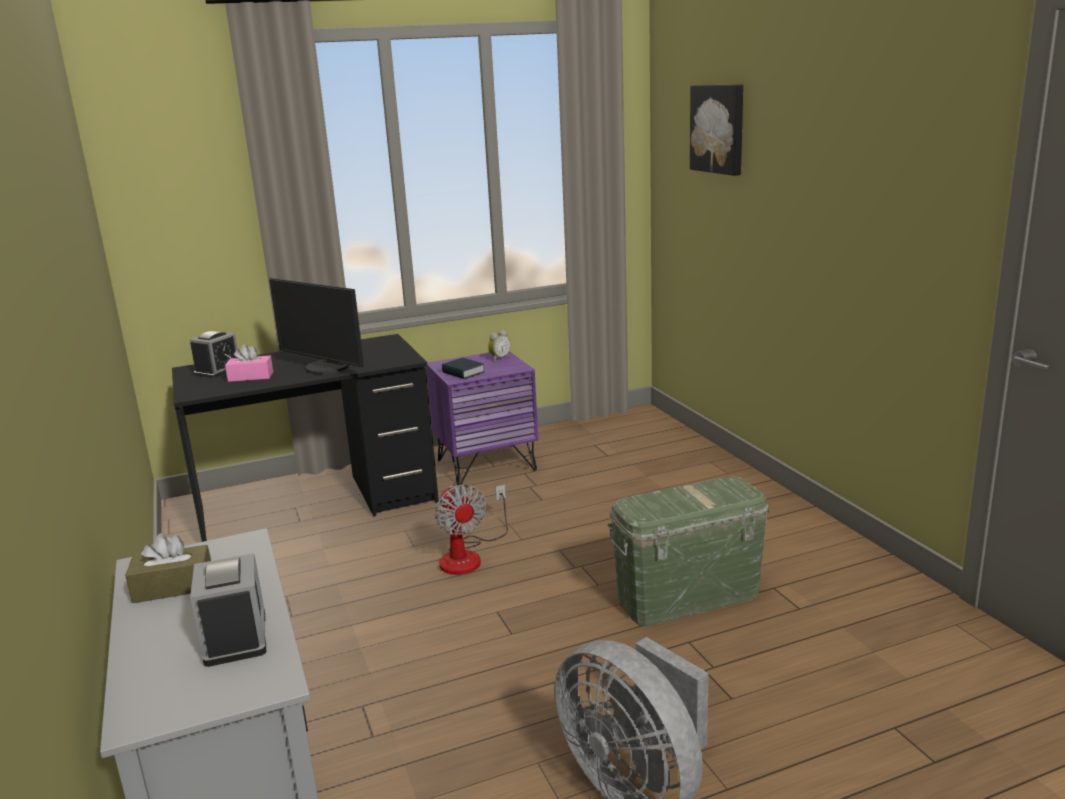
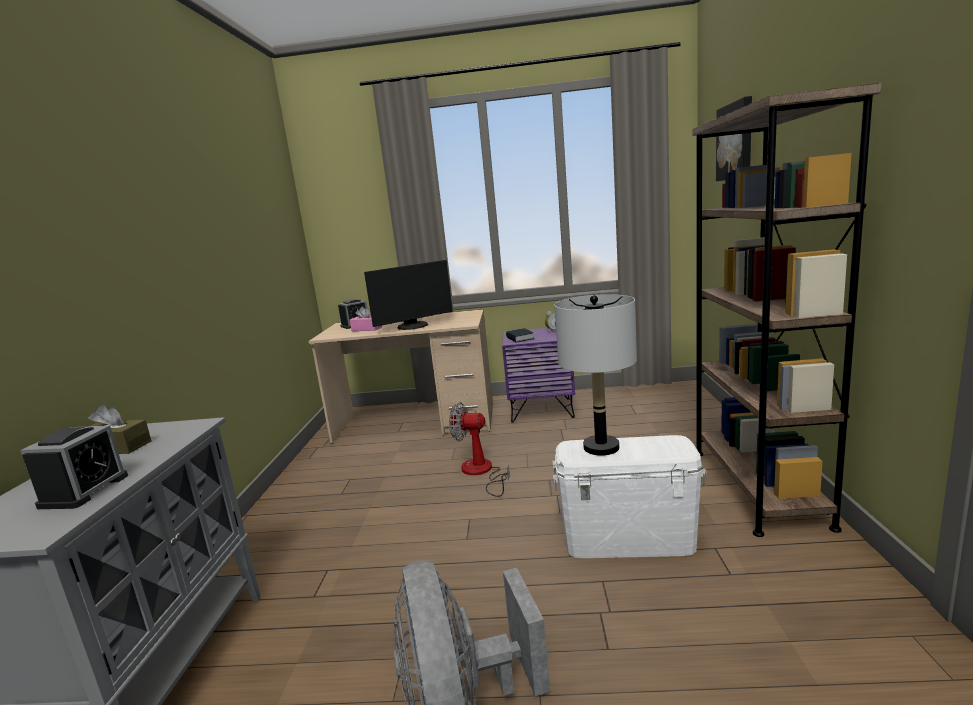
camera: 25 degrees right, 5 degrees down
black desk [172,334,439,542] -> beige desk [309,309,493,443]
monitor [269,278,364,374] -> monitor turned 90 degrees counterclockwise [364,260,453,330]
fan [435,484,508,575] -> fan turned 105 degrees clockwise [449,402,510,497]
green storage box [608,476,770,626] -> white storage box [552,435,707,558]
none -> grey table lamp [554,294,637,456]
none -> brown bookcase [692,83,882,537]

